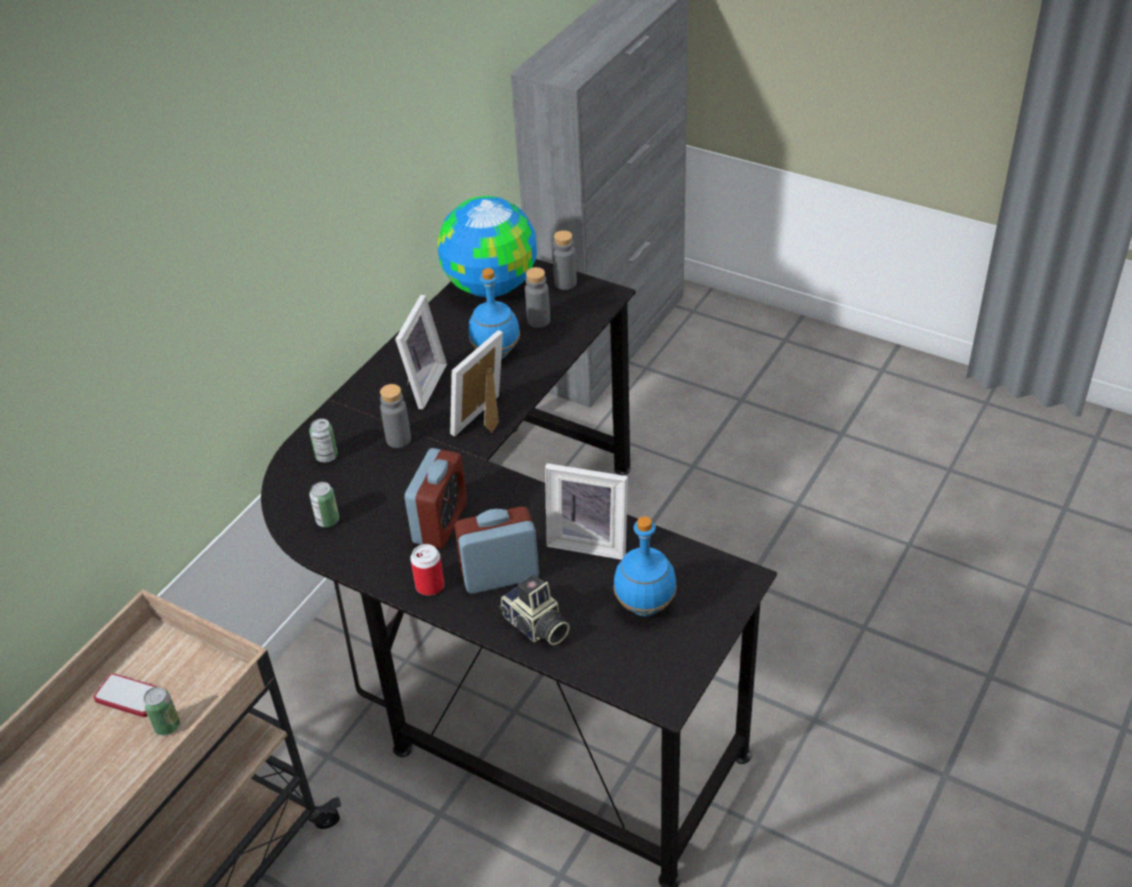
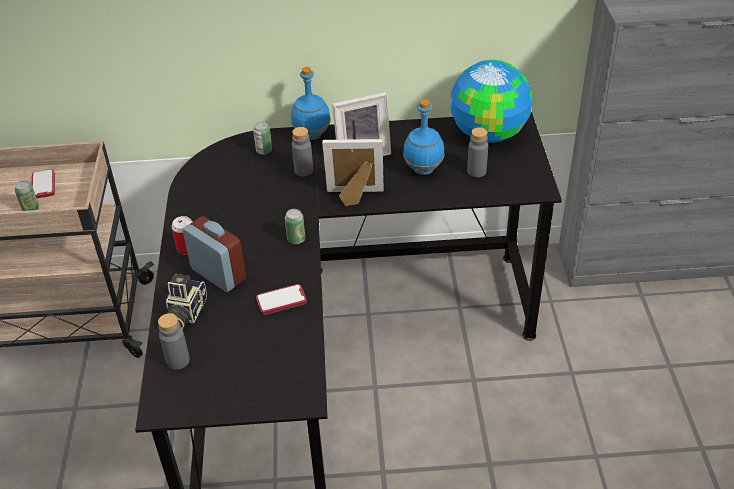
camera: 55 degrees right, 0 degrees up
can [309,482,339,527] -> can moved to [285,209,305,244]
alarm clock [405,448,467,549] -> none
picture frame [545,463,628,560] -> phone [256,284,307,315]
grey bottle [553,230,577,290] -> grey bottle moved to [158,313,190,370]
blue bottle [613,516,677,616] -> blue bottle moved to [291,67,331,140]

